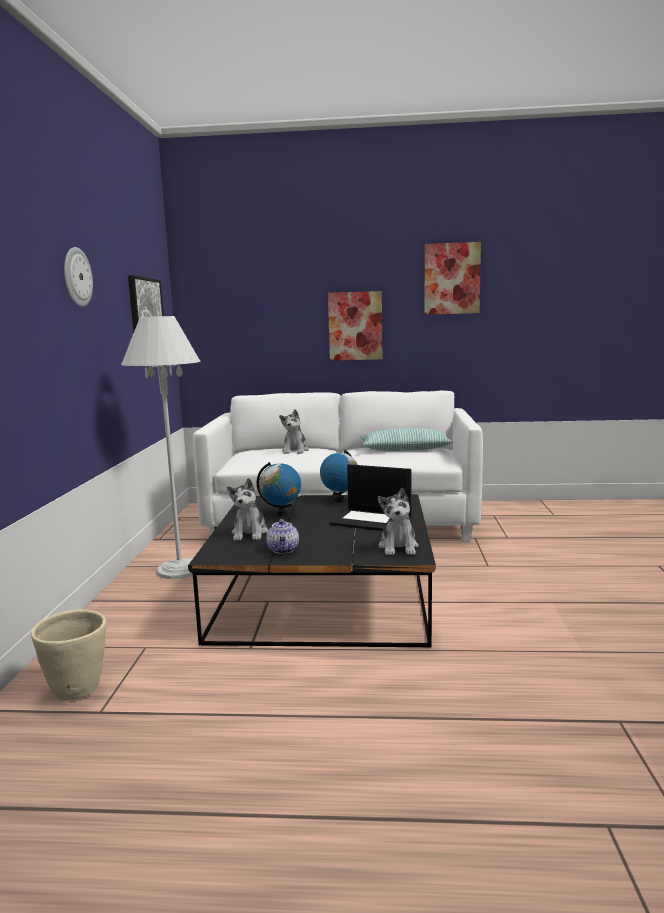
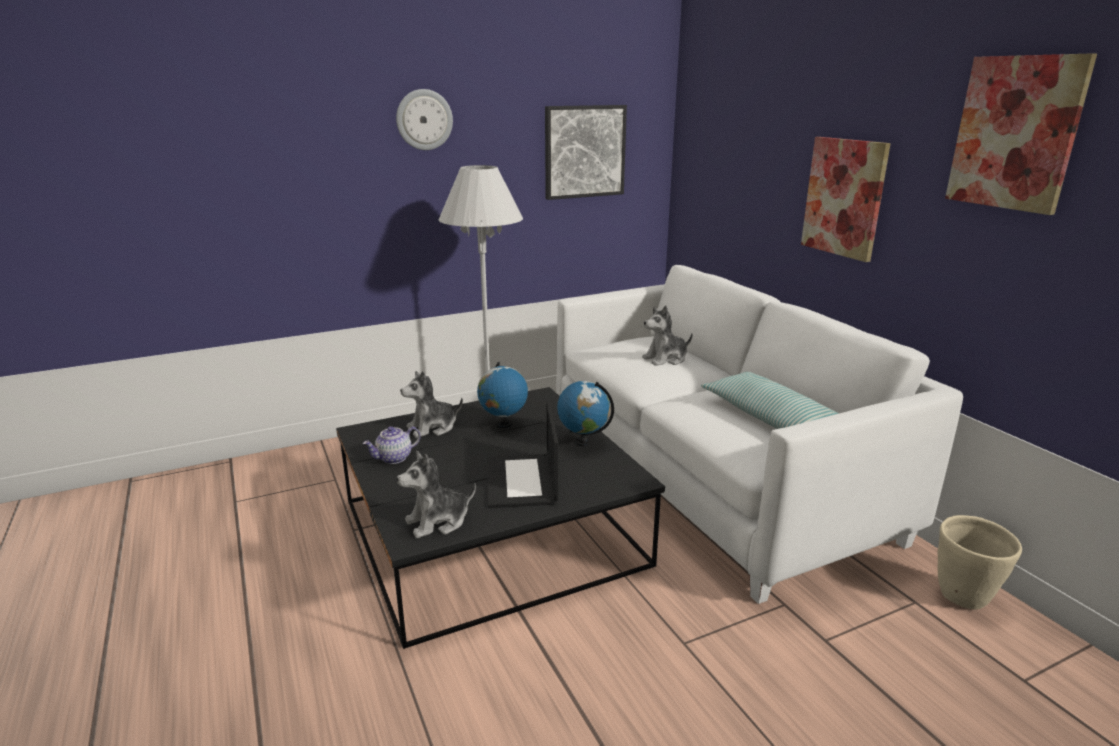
camera: 60 degrees right, 10 degrees up
beige planter [31,610,106,700] -> beige planter moved to [938,515,1022,610]

